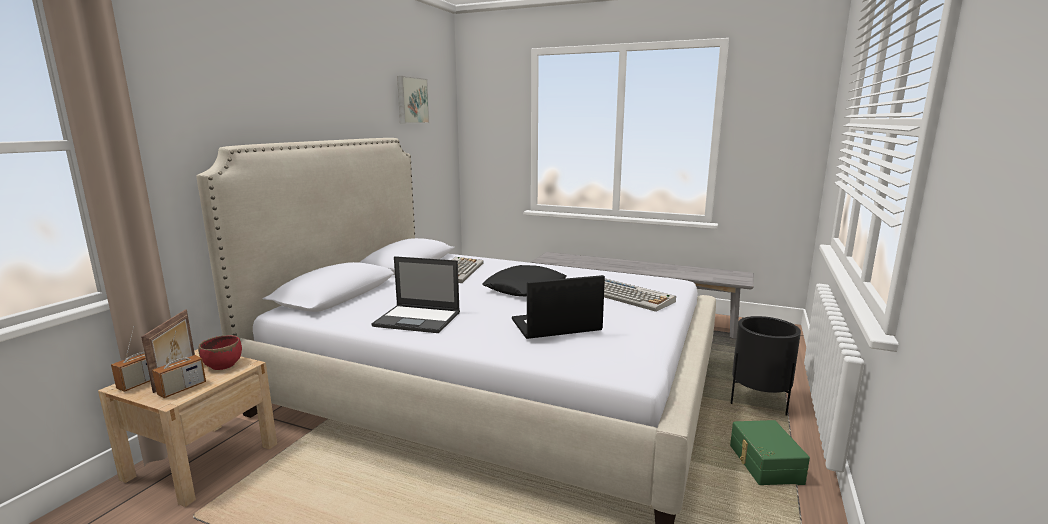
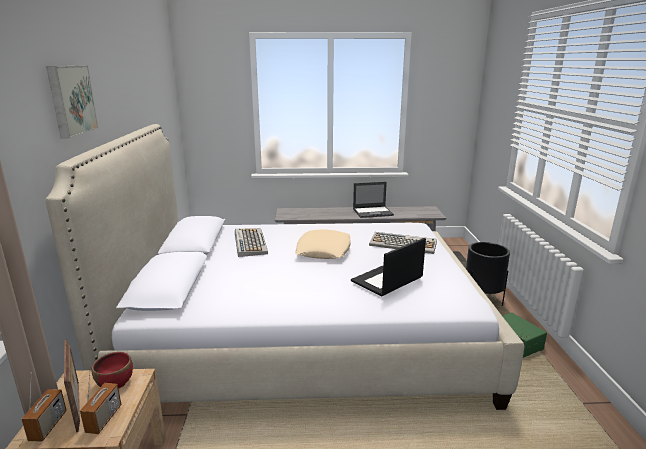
camera: 25 degrees left, 5 degrees up
laptop [371,256,460,333] -> laptop moved to [353,182,394,218]
picture [397,76,429,124] -> picture moved to [46,66,99,138]
black pillow [482,265,567,297] -> beige pillow [296,230,351,259]

